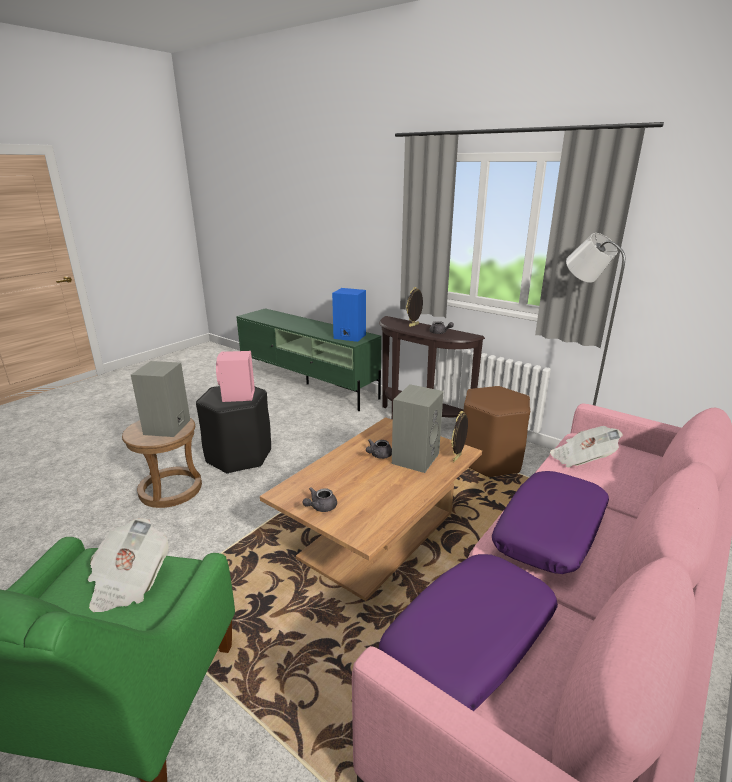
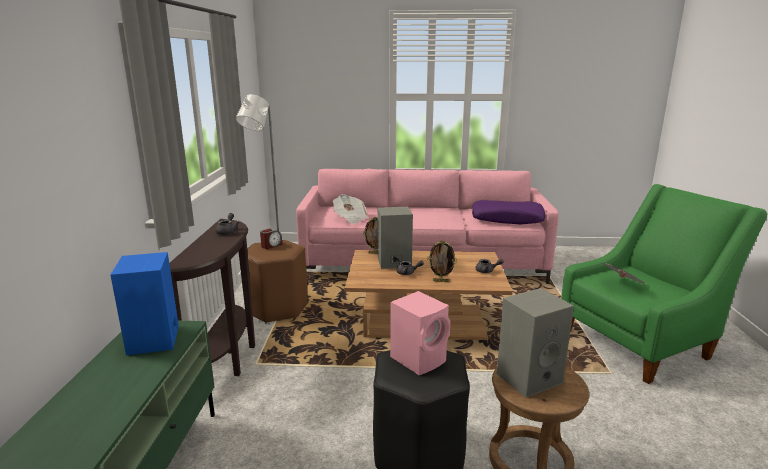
camera: 125 degrees left, 5 degrees down
picture frame [406,287,423,327] -> picture frame moved to [427,240,457,282]
purple pillow [492,471,609,574] -> none
none -> alarm clock [260,229,282,249]

